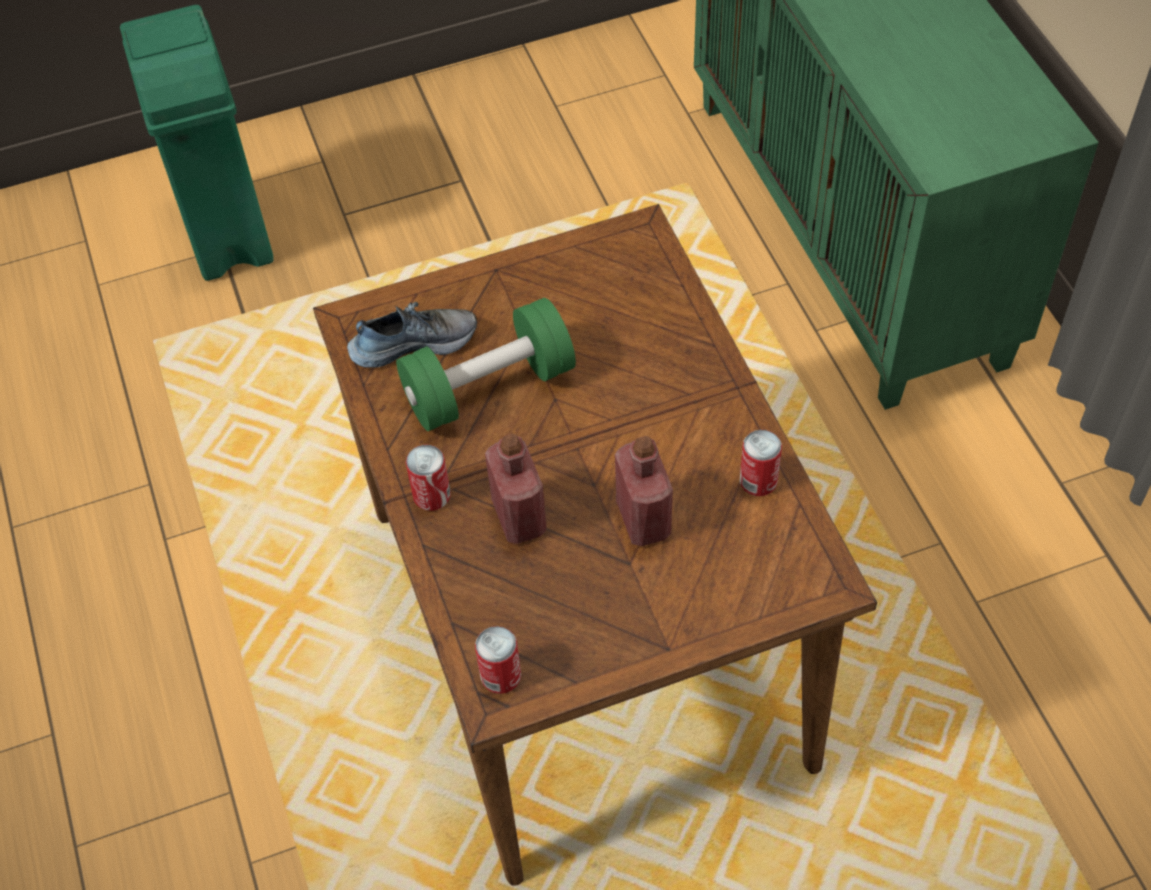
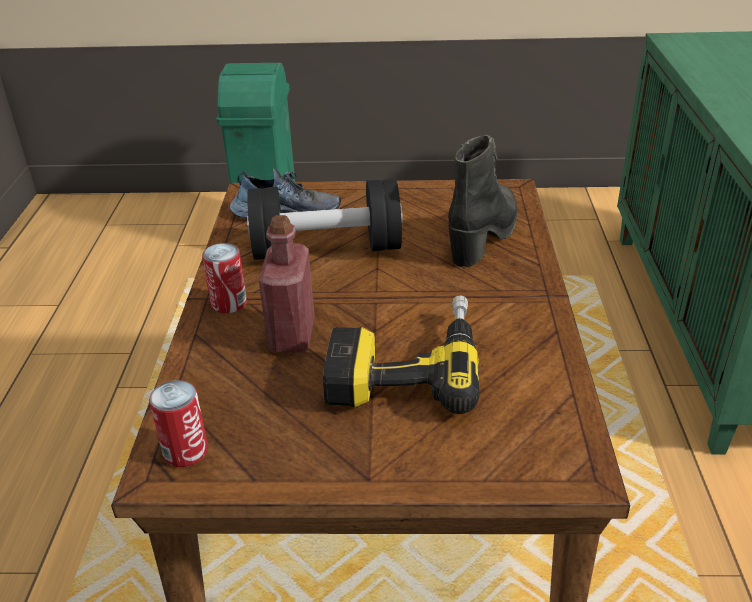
camera: 20 degrees right, 20 degrees down
green dumbbell [396,298,576,431] -> black dumbbell [247,179,403,260]
red bottle [615,436,673,546] -> power drill [323,295,479,414]
can [740,430,782,496] -> none
none -> black boot [448,135,517,267]

